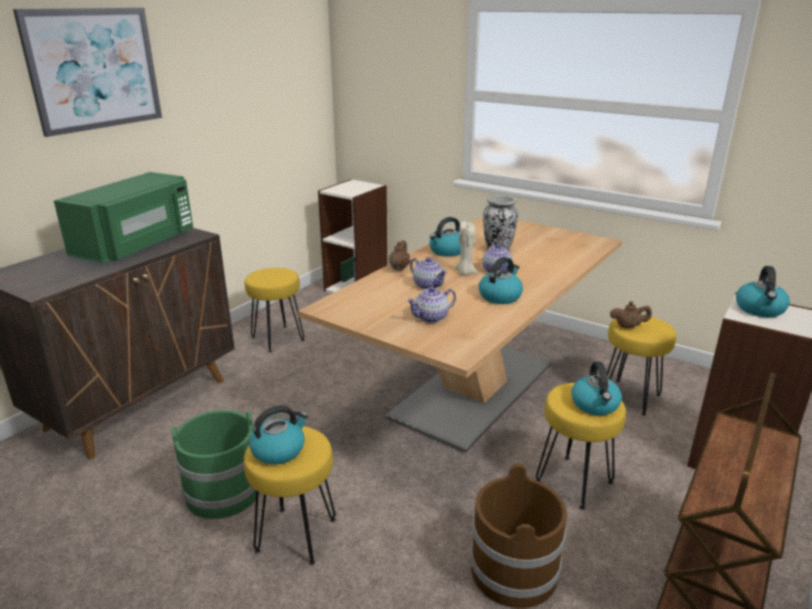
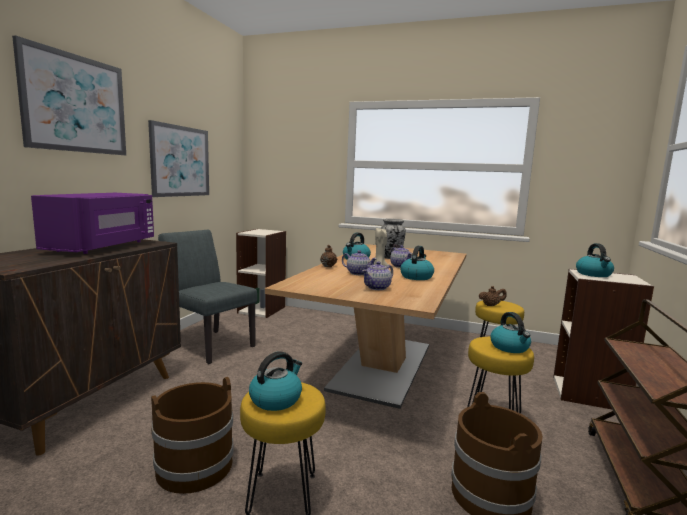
camera: 15 degrees left, 15 degrees down
green microwave [54,172,193,263] -> purple microwave [31,193,154,254]
green bucket [171,410,260,519] -> brown bucket [151,377,234,494]
yellow stool [245,268,304,352] -> grey chair [158,230,257,364]
none -> picture [148,120,209,197]

